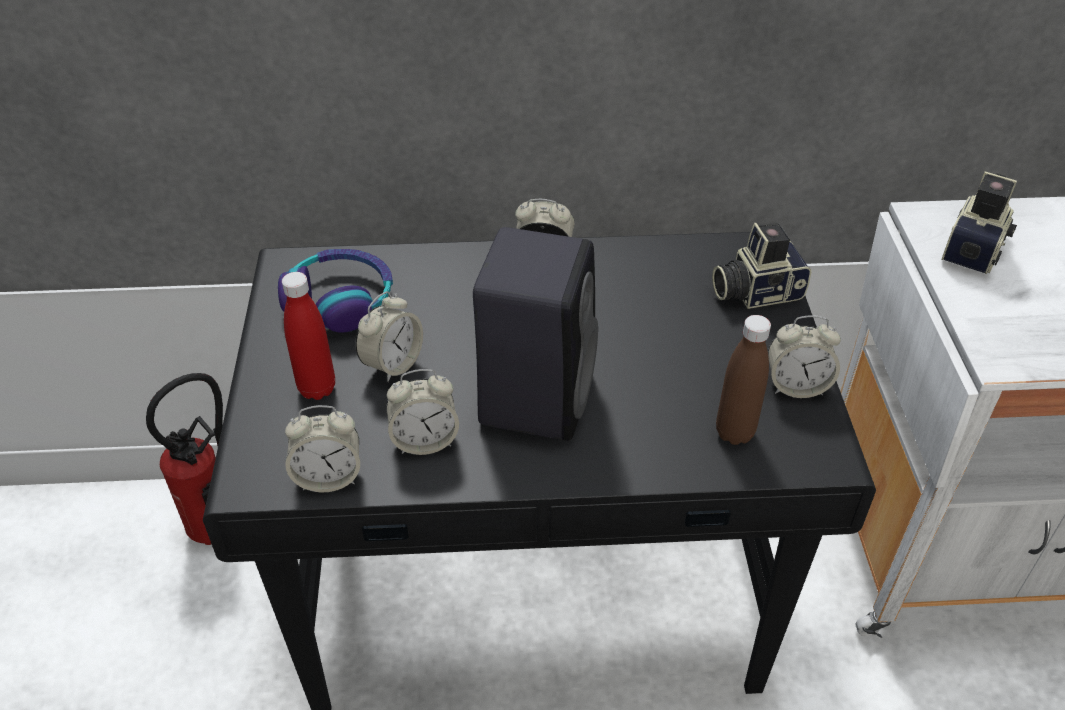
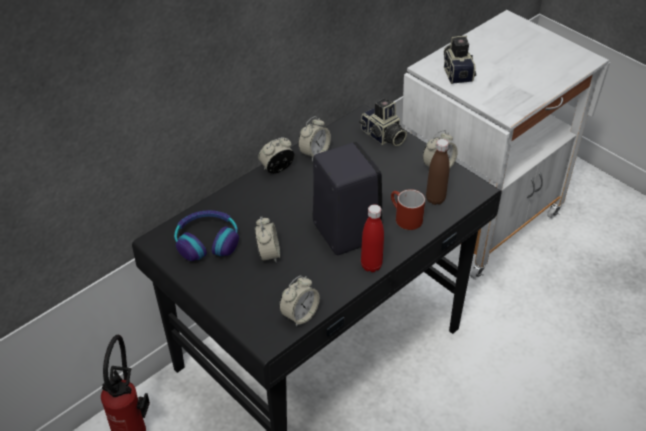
camera: 40 degrees left, 0 degrees up
red bottle [282,272,335,400] -> red bottle moved to [361,204,384,272]
alarm clock [387,369,459,455] -> alarm clock moved to [298,116,331,162]
camera [712,223,811,309] -> camera turned 75 degrees counterclockwise [359,98,407,146]
none -> red mug [391,189,425,230]

